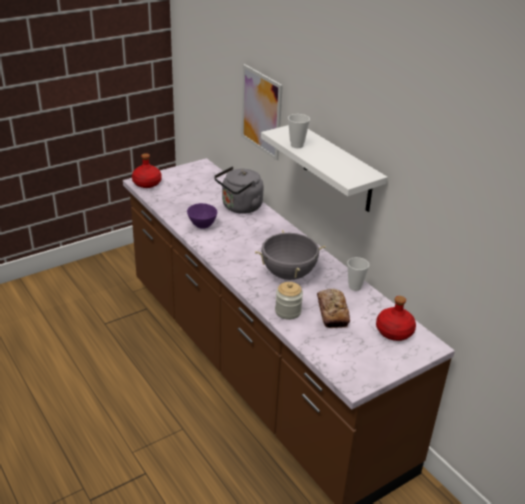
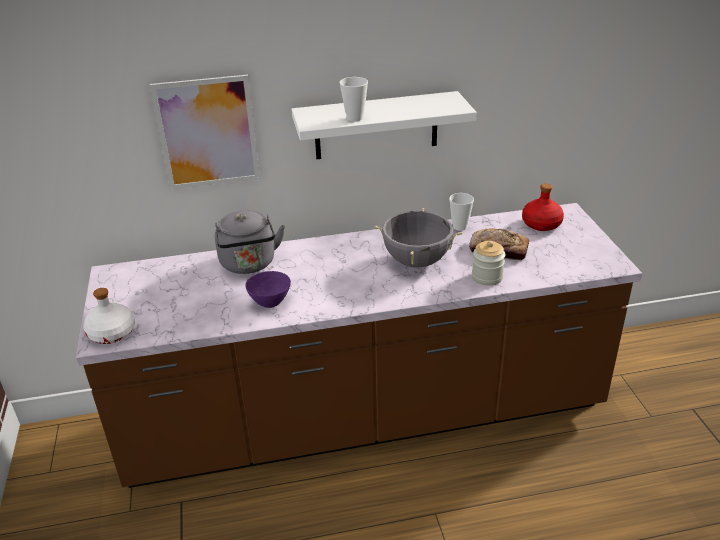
camera: 65 degrees left, 0 degrees up
red bottle [132,153,162,188] -> white bottle [83,288,135,344]

